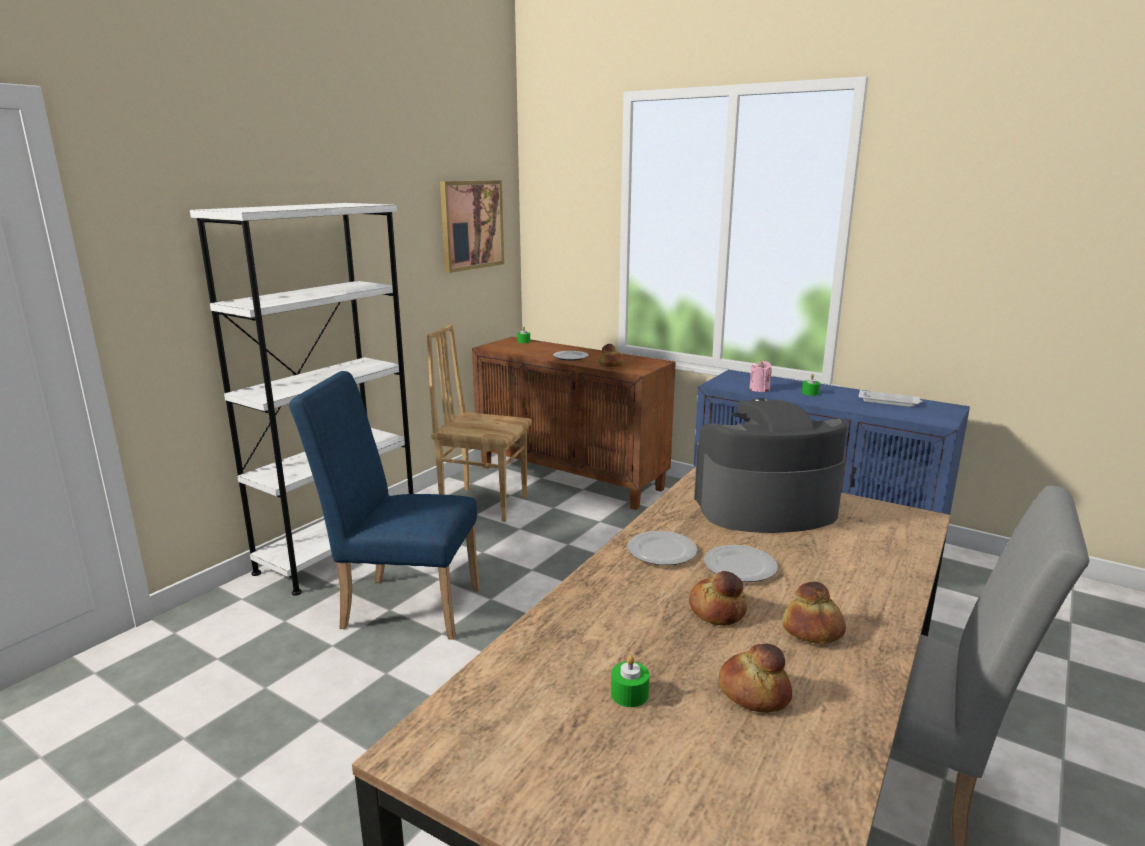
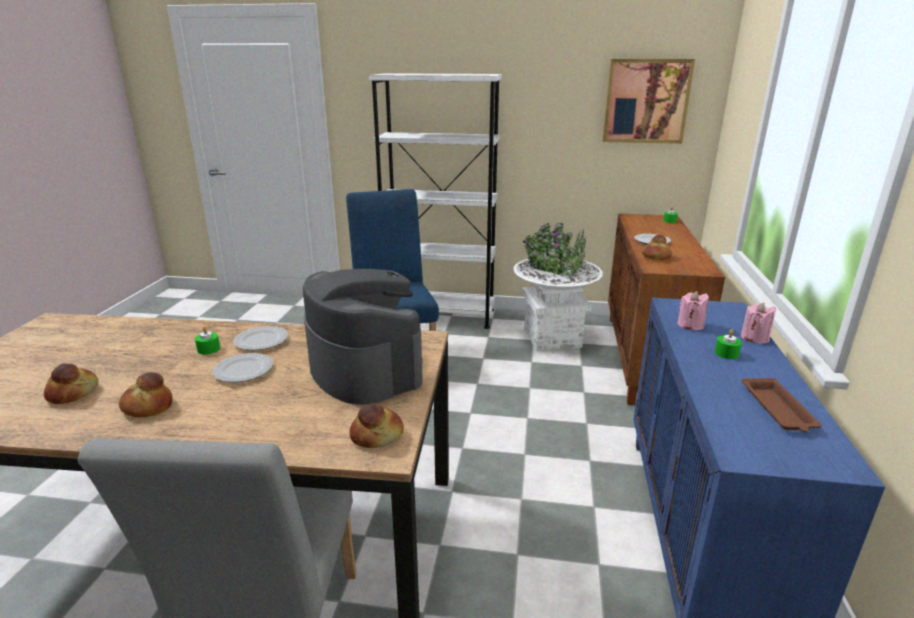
camera: 65 degrees right, 5 degrees up
brown chair [427,325,532,522] -> white planter [513,223,603,351]
green candle [611,656,649,707] -> green candle moved to [195,326,220,355]
bread [689,571,747,626] -> bread moved to [350,403,404,448]
white tray [859,390,923,407] -> brown tray [742,378,822,432]
none -> pink candle [741,303,776,343]

